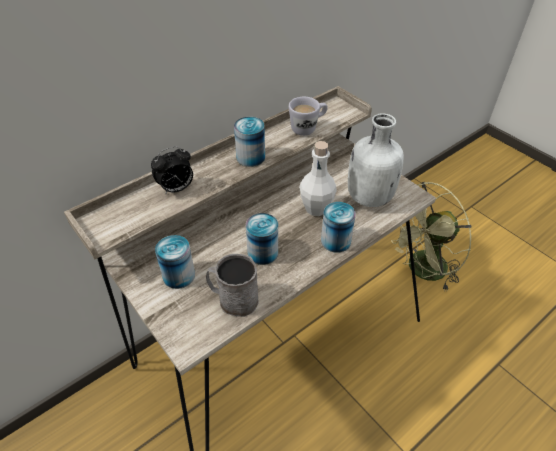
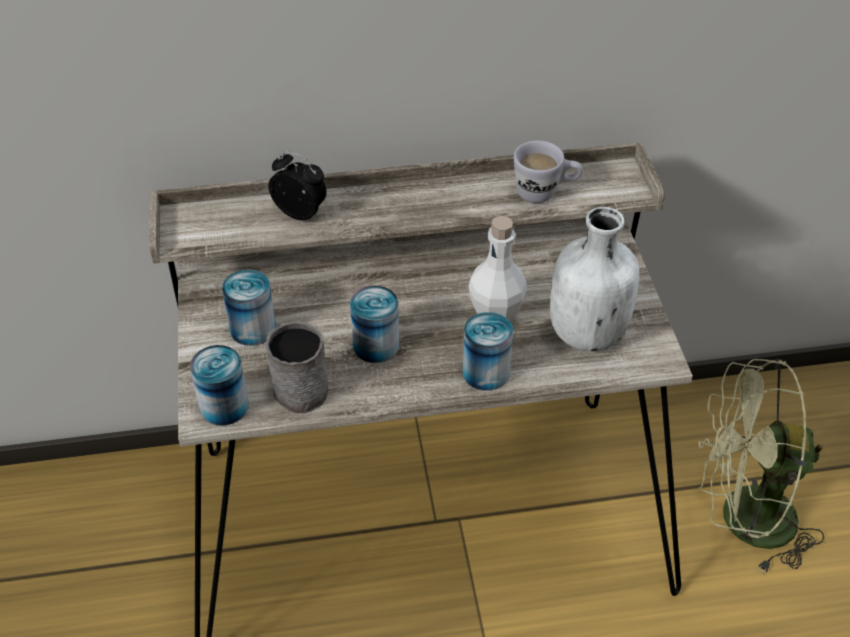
camera: 30 degrees right, 0 degrees up
alarm clock [151,146,193,195] -> alarm clock turned 150 degrees counterclockwise [269,151,327,221]
can [234,117,265,167] -> can moved to [190,345,249,426]

